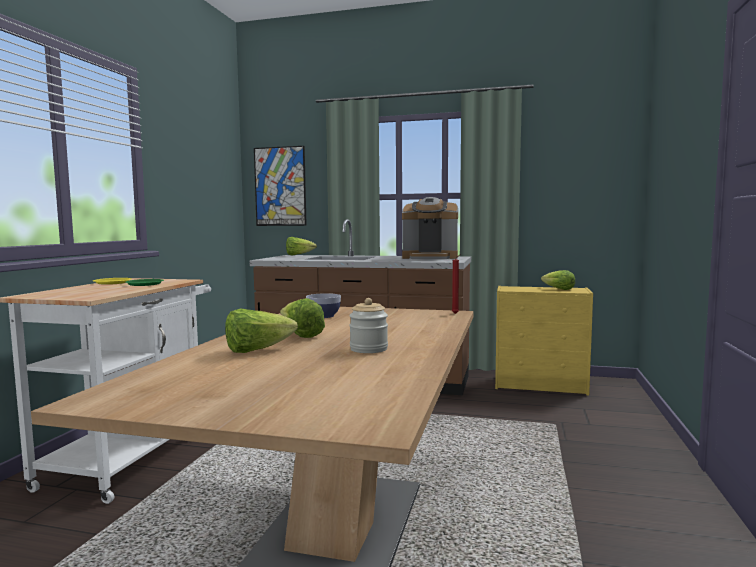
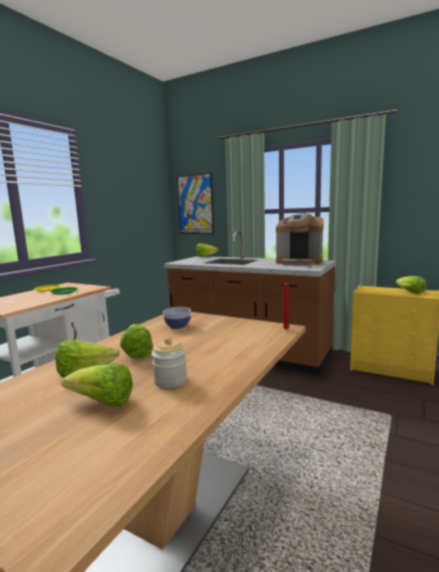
camera: 15 degrees right, 5 degrees up
none -> lettuce [61,363,133,407]

